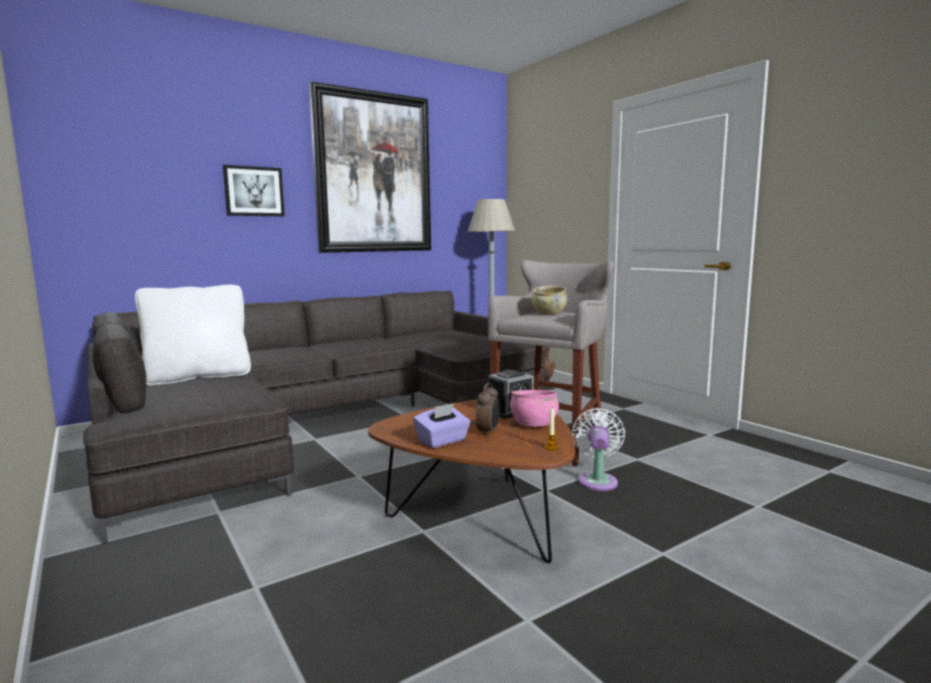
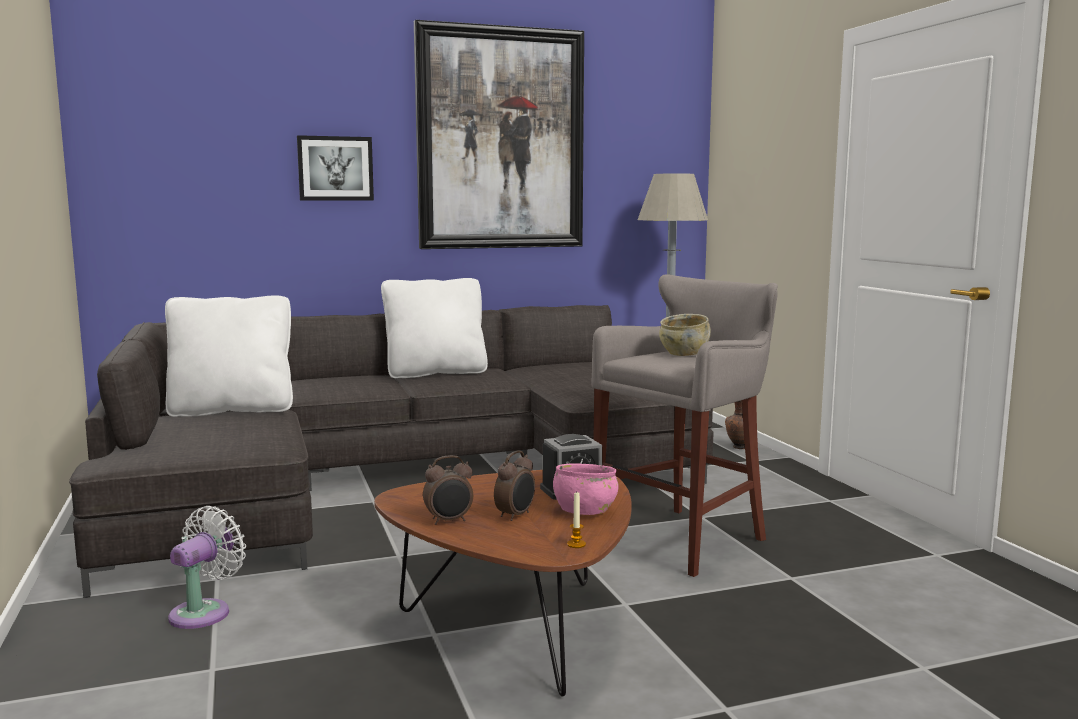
camera: 15 degrees right, 0 degrees up
purple tissue box [413,403,470,448] -> alarm clock [423,455,473,525]
white fan [572,408,625,491] -> white fan moved to [168,506,246,629]
none -> white pillow [381,278,488,378]

